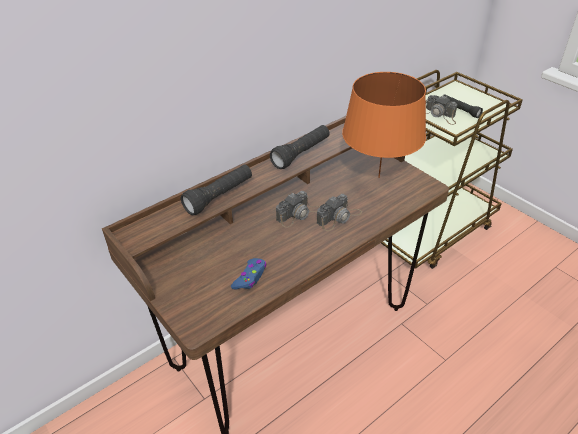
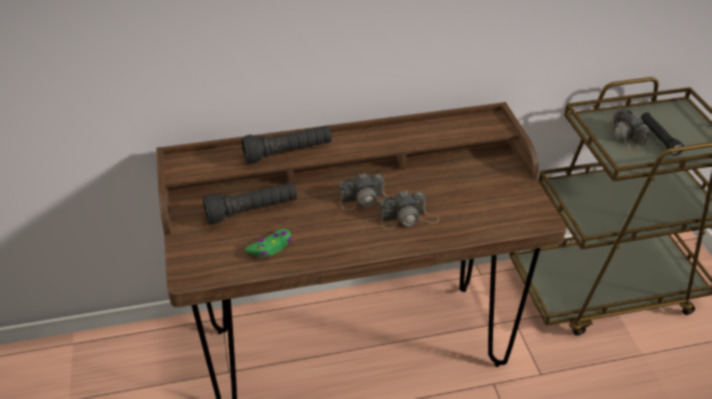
camera: 25 degrees right, 0 degrees up
blue game controller [231,258,266,290] -> green game controller [245,229,292,257]
black flashlight [270,125,330,169] -> black flashlight moved to [203,182,297,224]
orange table lamp [342,72,426,178] -> none

